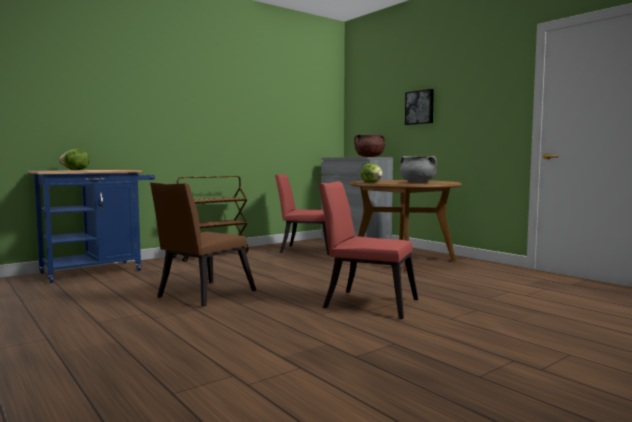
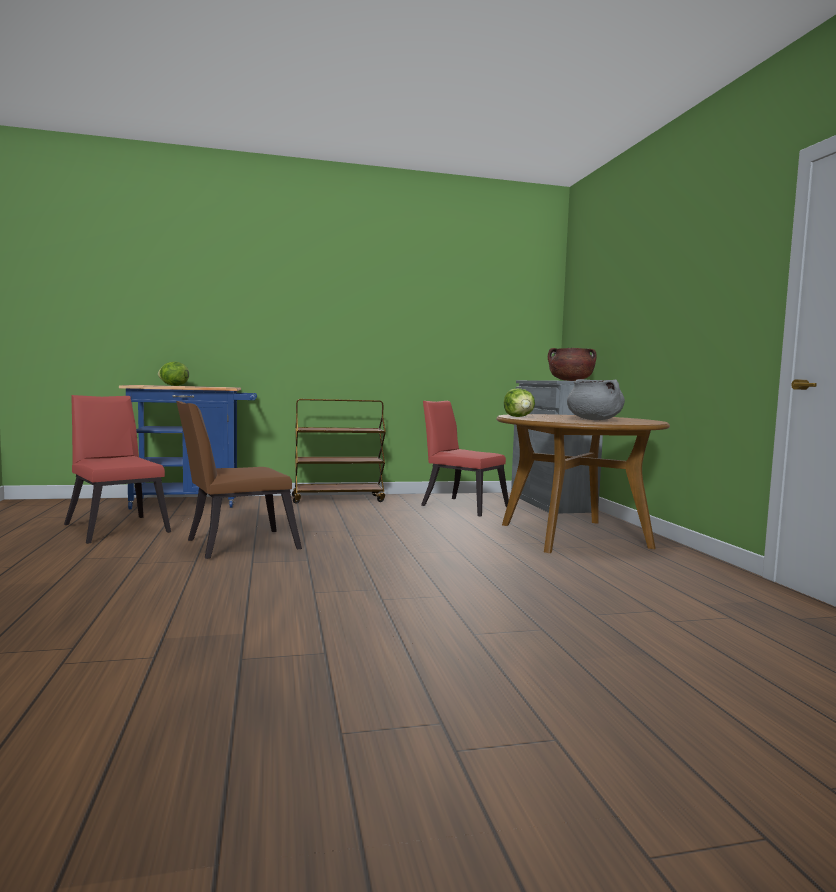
camera: 25 degrees right, 0 degrees up
red chair [318,181,418,319] -> red chair moved to [64,395,171,544]
picture [405,89,434,125] -> none

